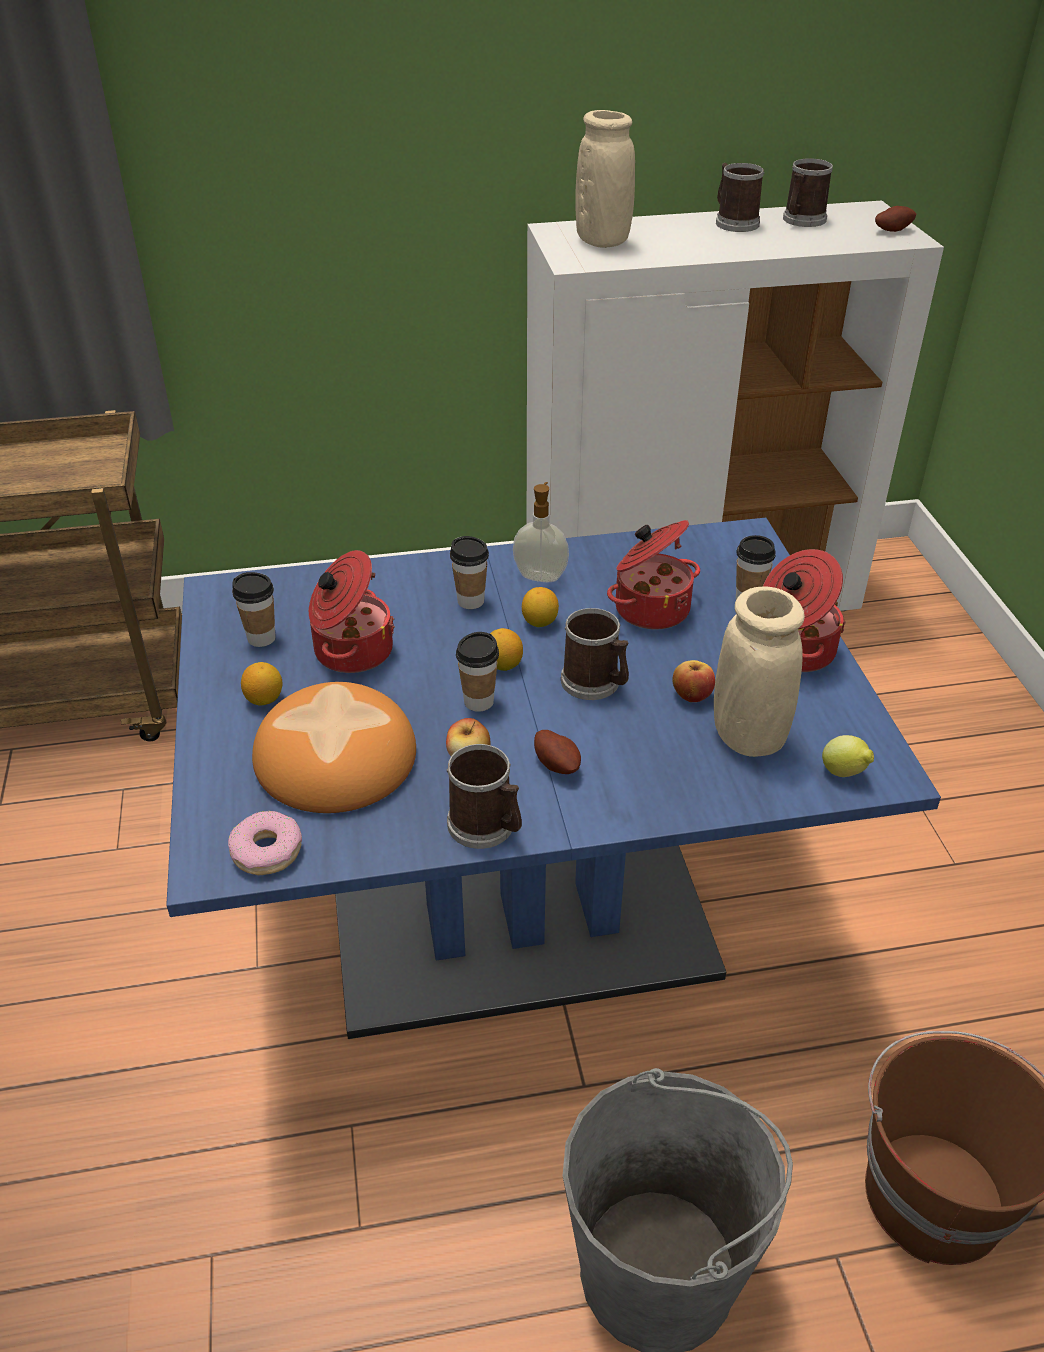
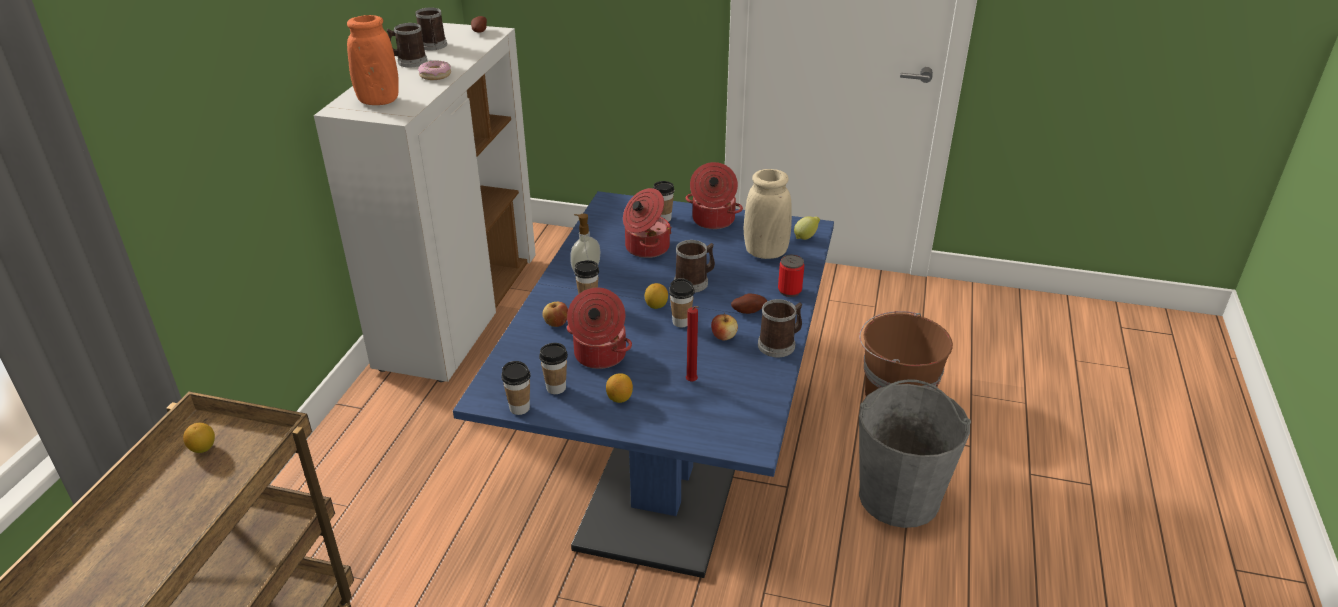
camera: 65 degrees left, 5 degrees down
donut [228,811,302,875] -> donut moved to [418,60,451,80]
bread [252,682,416,813] -> red candle [686,306,699,382]
lemon [522,587,559,627] -> lemon moved to [183,423,215,453]
beige vase [575,110,635,248] -> orange vase [347,15,399,105]
apple [672,660,715,702] -> apple moved to [542,302,568,327]
none -> cup [501,361,531,415]
none -> can [778,255,804,297]

